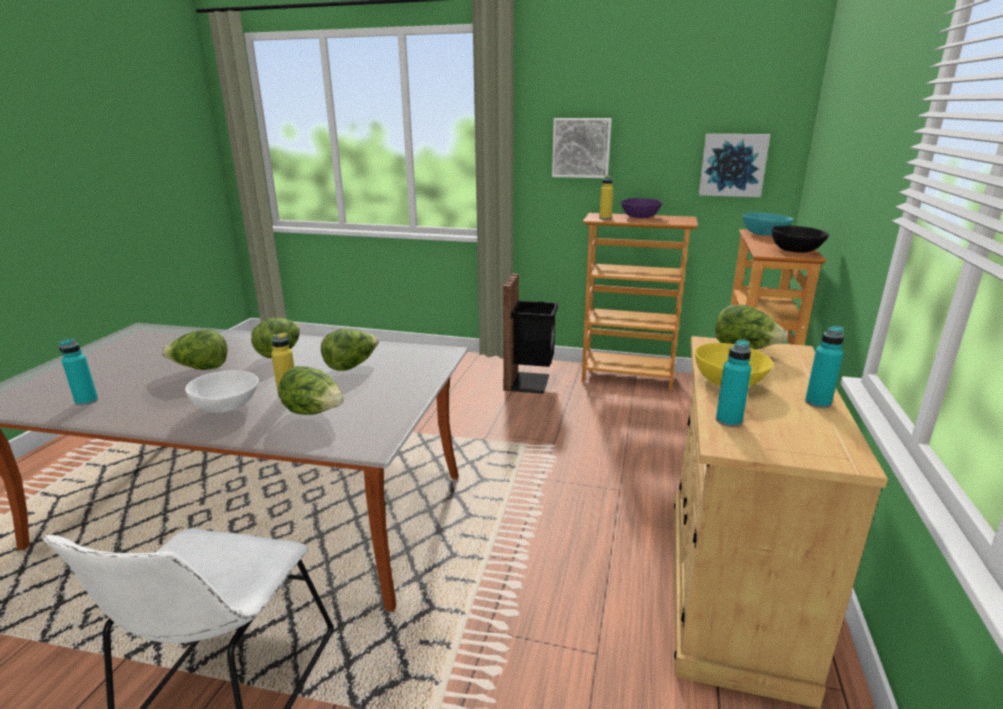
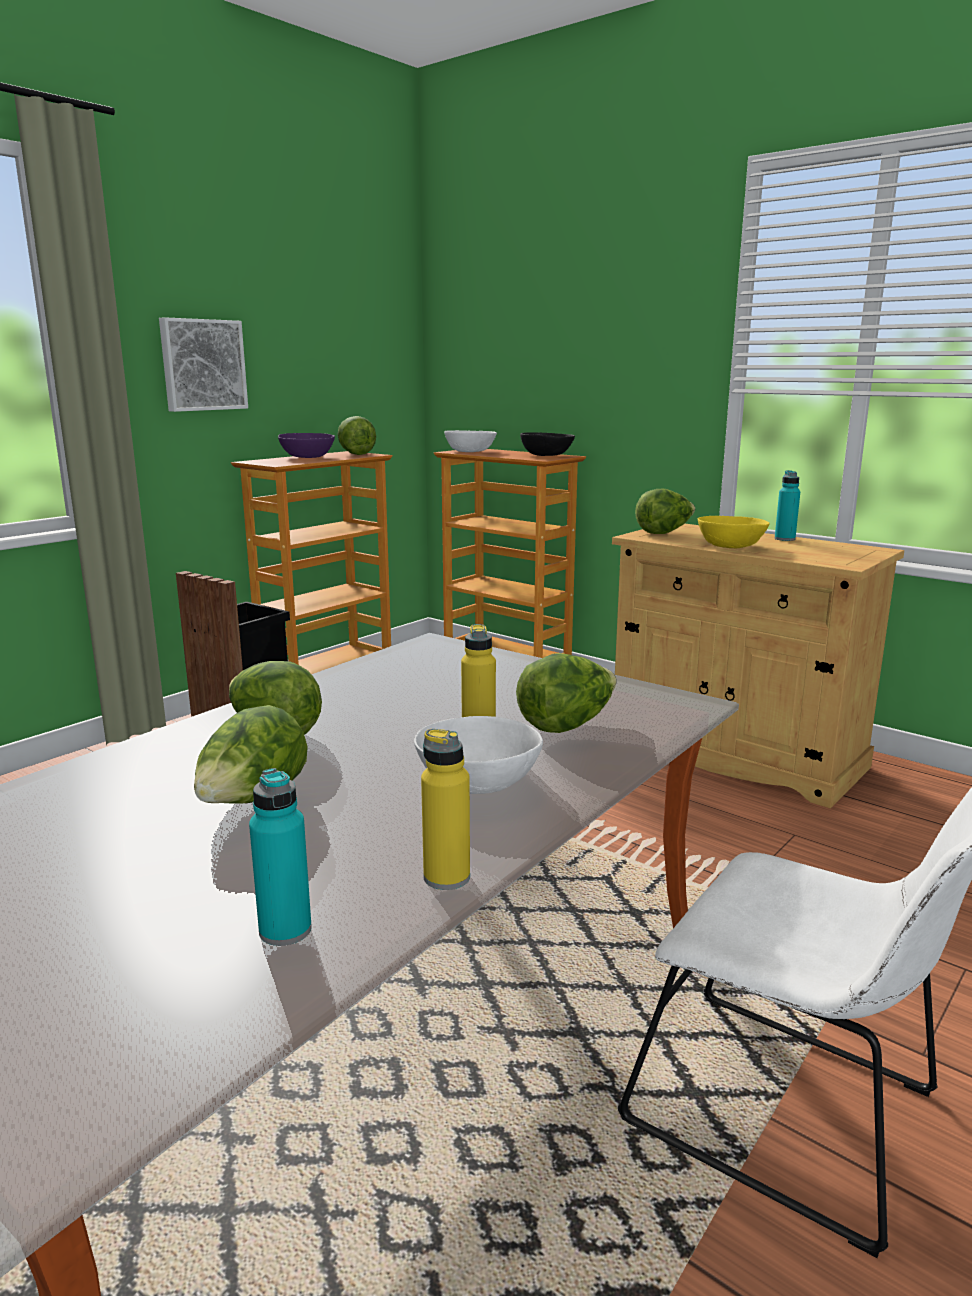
camera: 65 degrees left, 5 degrees down
lettuce [321,329,379,371] -> lettuce moved to [337,416,376,455]
yellow bottle [599,176,613,220] -> yellow bottle moved to [421,729,470,890]
picture [699,134,771,197] -> none
turquoise bottle [716,339,751,427] -> none
turquoise bowl [743,212,794,235] -> white bowl [444,430,497,452]

